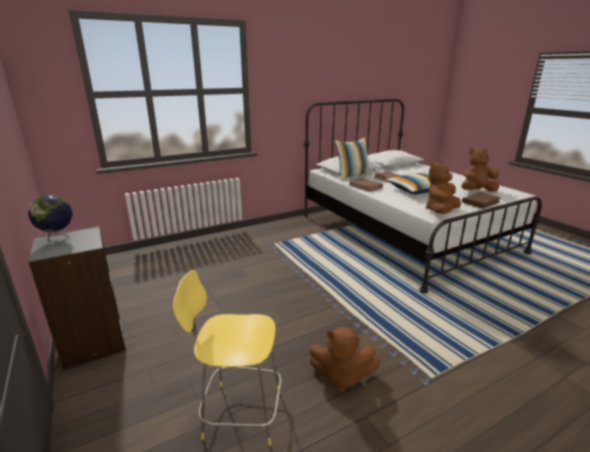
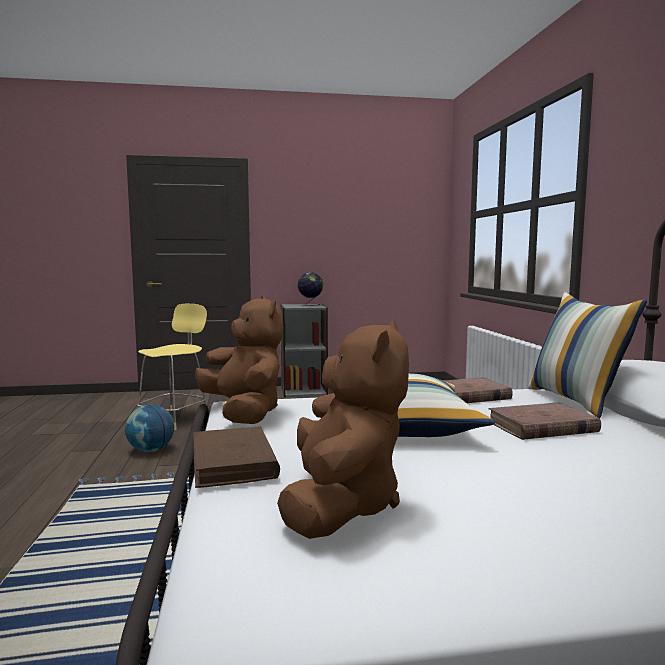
camera: 110 degrees right, 15 degrees down
brown plush toy [309,327,381,392] -> globe [125,405,174,452]

